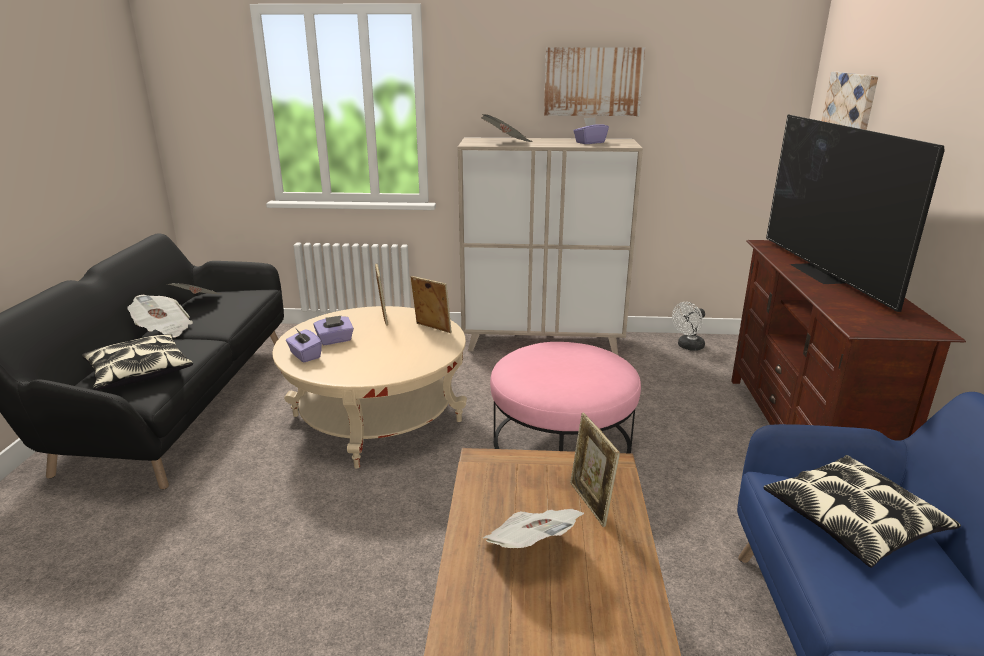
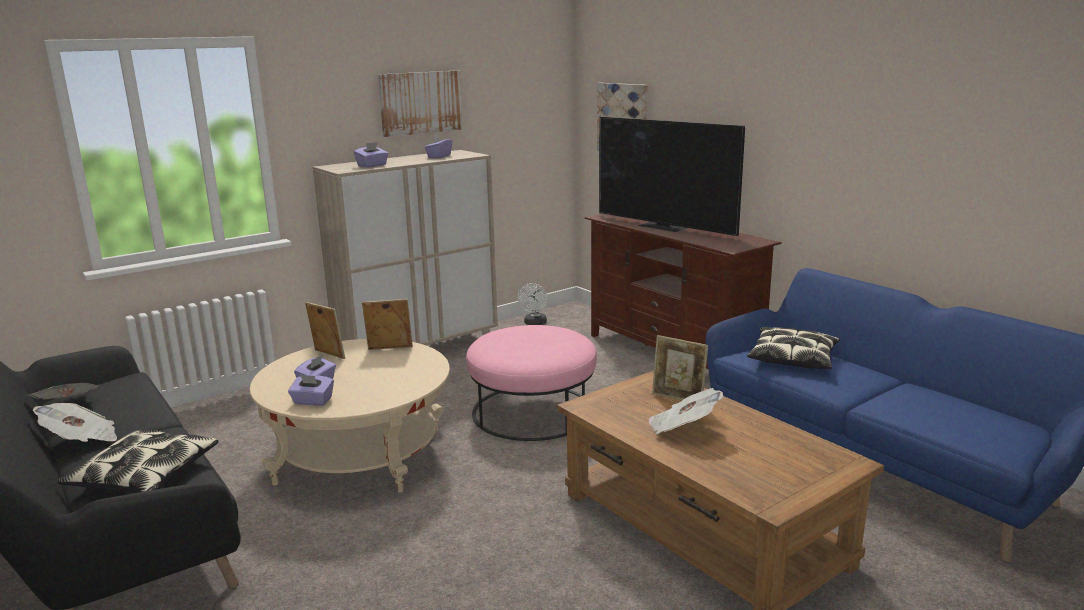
camera: 40 degrees left, 5 degrees down
newspaper [481,114,533,142] -> purple tissue box [354,142,389,168]

